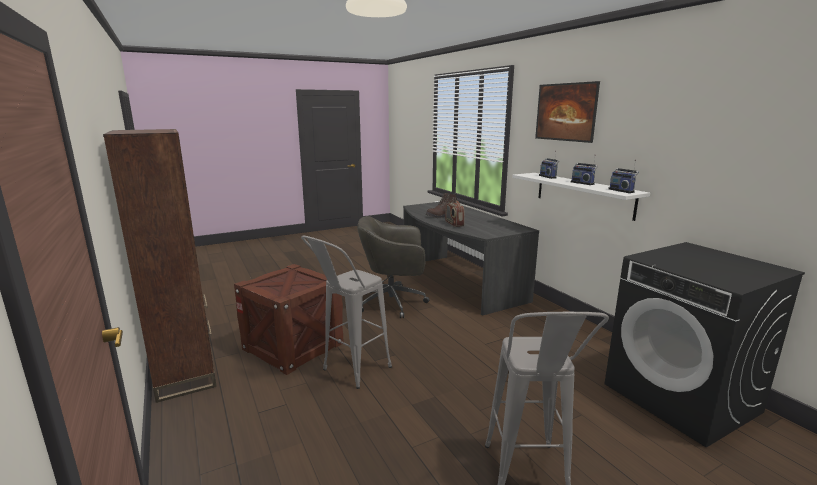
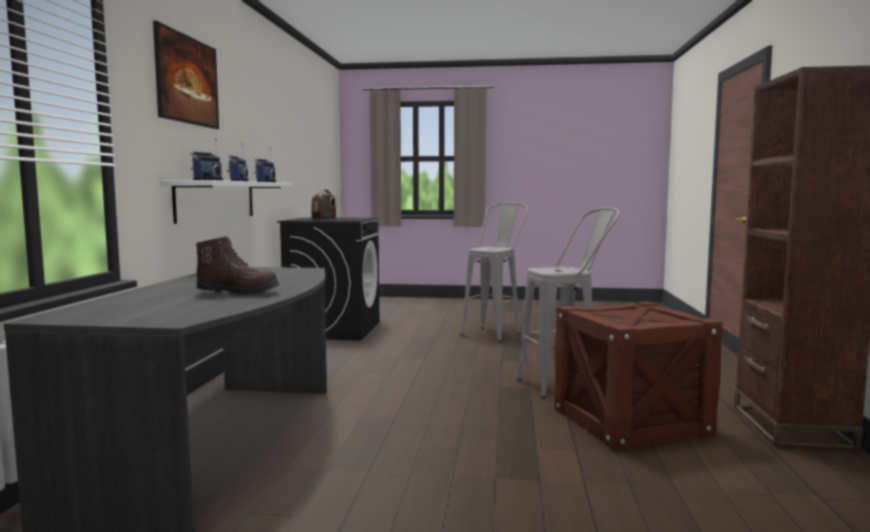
camera: 145 degrees left, 10 degrees down
grey office chair [357,216,430,318] -> none
radio [445,200,465,227] -> radio moved to [311,189,336,220]

